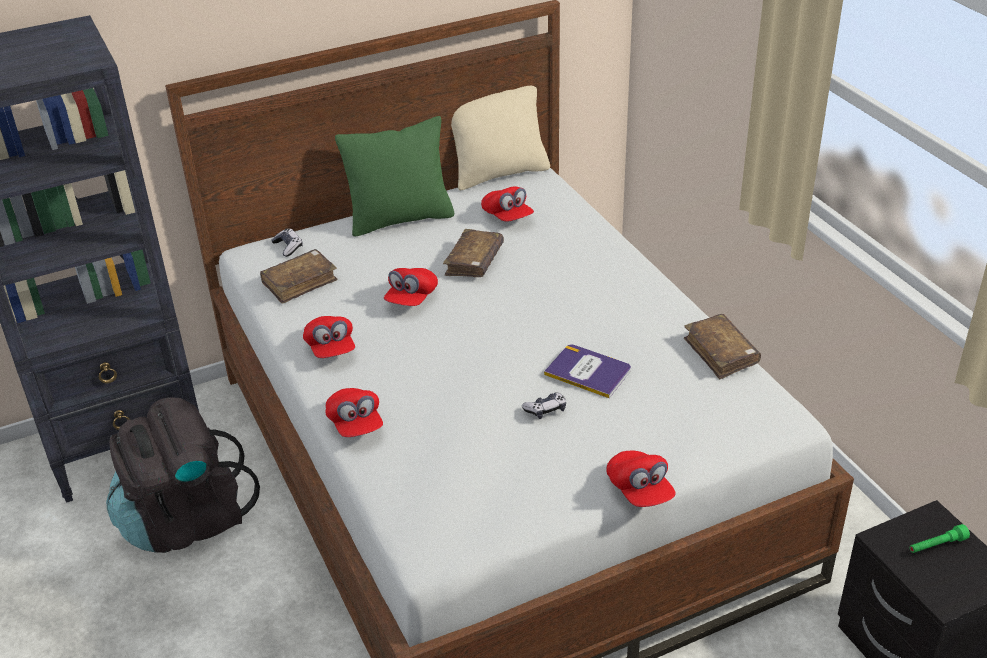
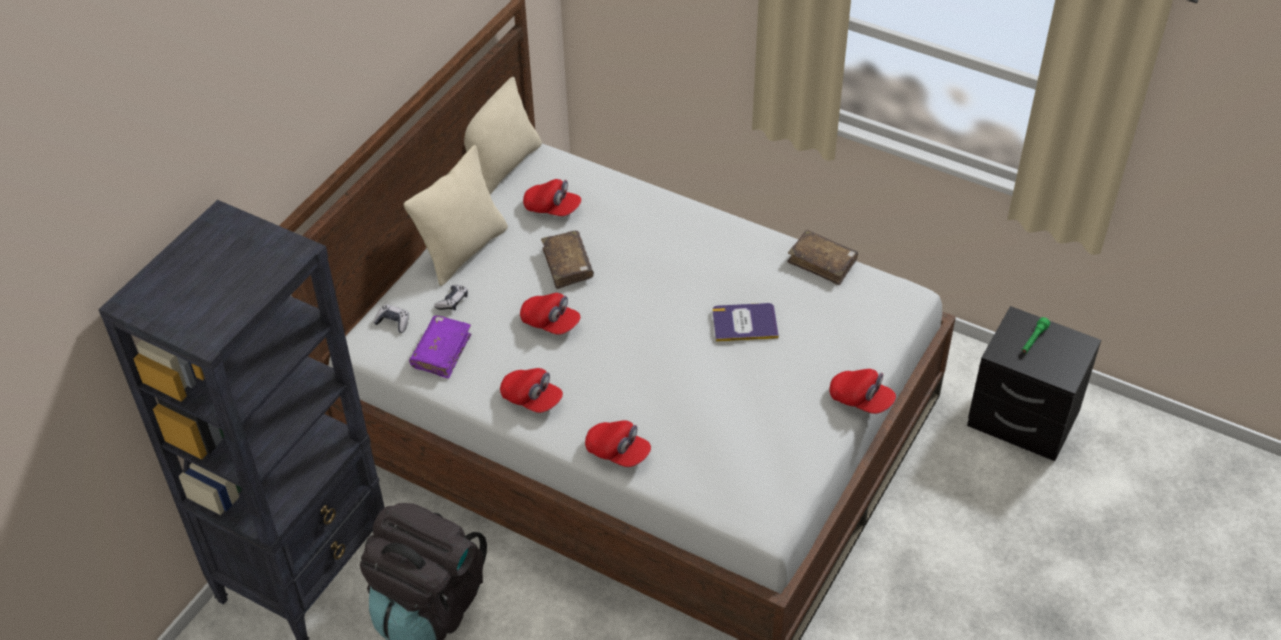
camera: 35 degrees left, 10 degrees up
brown book [260,249,338,304] -> purple book [409,315,471,379]
green pillow [335,116,454,237] -> beige pillow [404,145,508,286]
red cap [384,268,438,306] -> red cap turned 45 degrees counterclockwise [520,293,581,335]
game controller [522,392,566,419] -> game controller moved to [434,285,468,310]

